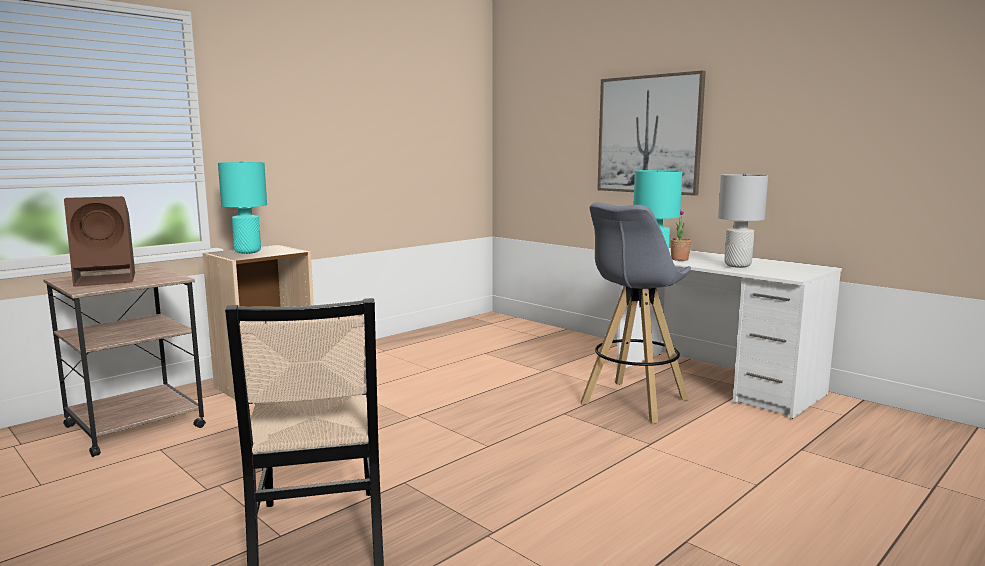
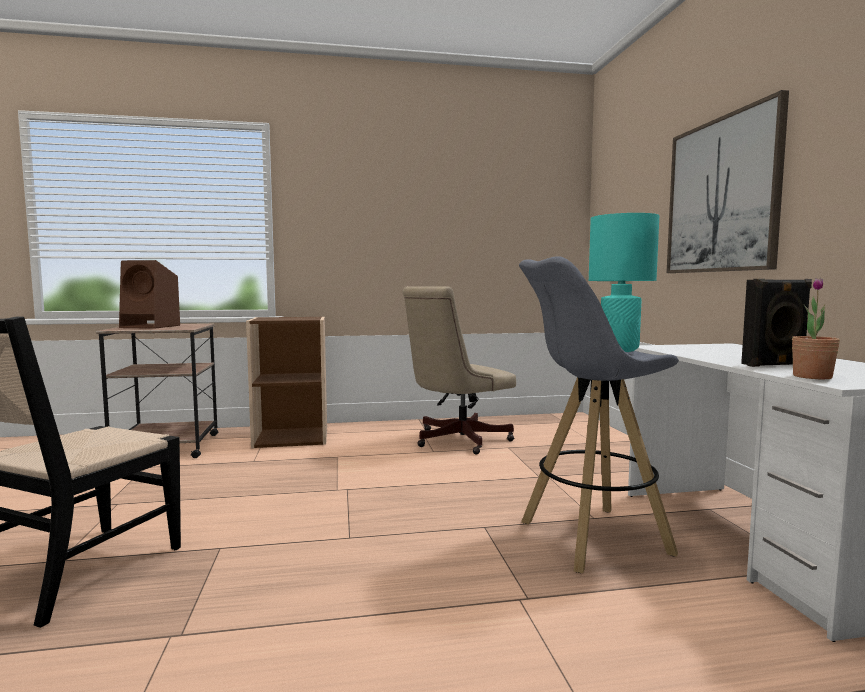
camera: 35 degrees right, 5 degrees down
turquoise table lamp [218,161,267,254] -> none
potted plant [670,209,691,261] -> potted plant moved to [792,278,840,379]
grey table lamp [718,174,768,268] -> black speaker [741,279,812,367]
none -> beige office chair [402,286,516,455]

